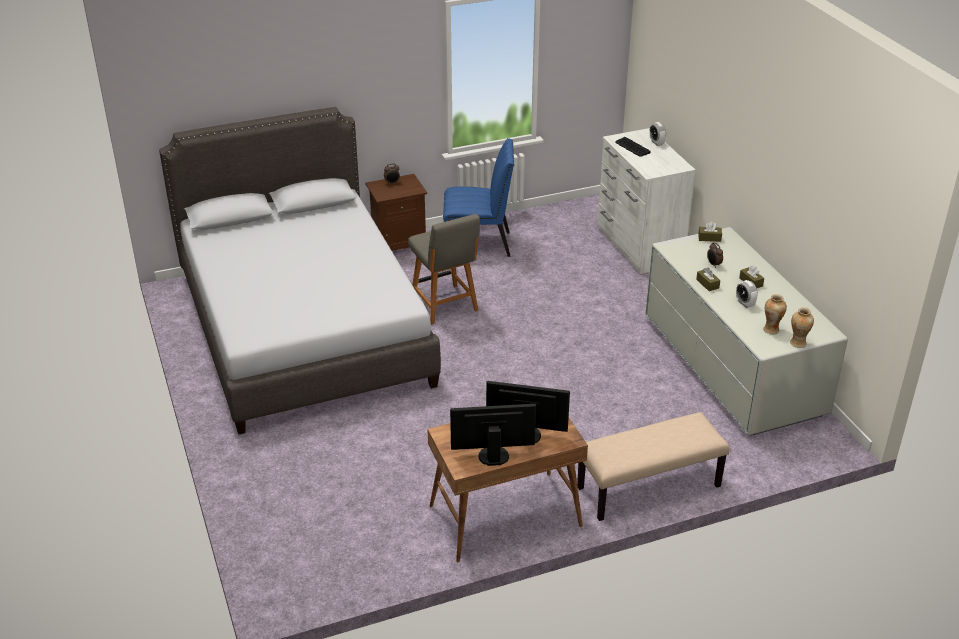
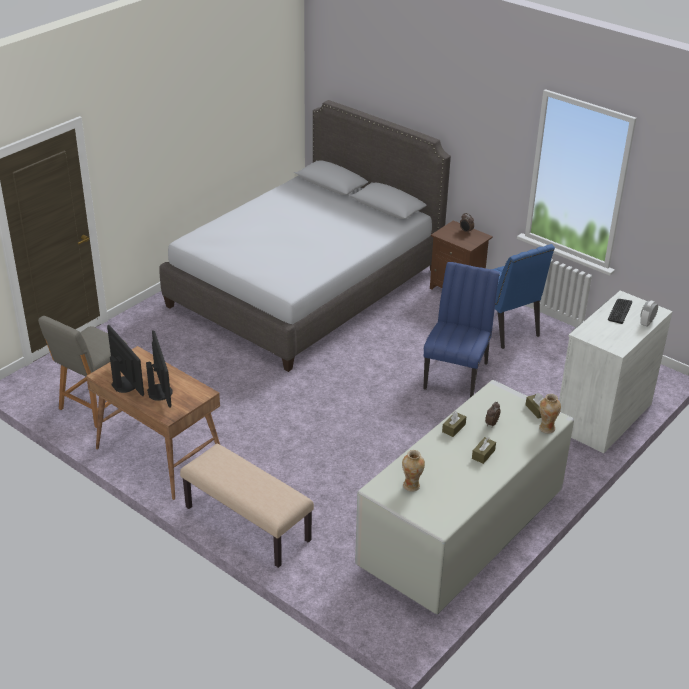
camera: 60 degrees right, 0 degrees up
grey chair [408,214,480,324] -> grey chair moved to [38,316,127,428]
alarm clock [736,280,758,308] -> none
vase [790,307,814,348] -> vase moved to [539,394,561,433]
none -> blue chair [423,262,500,398]

